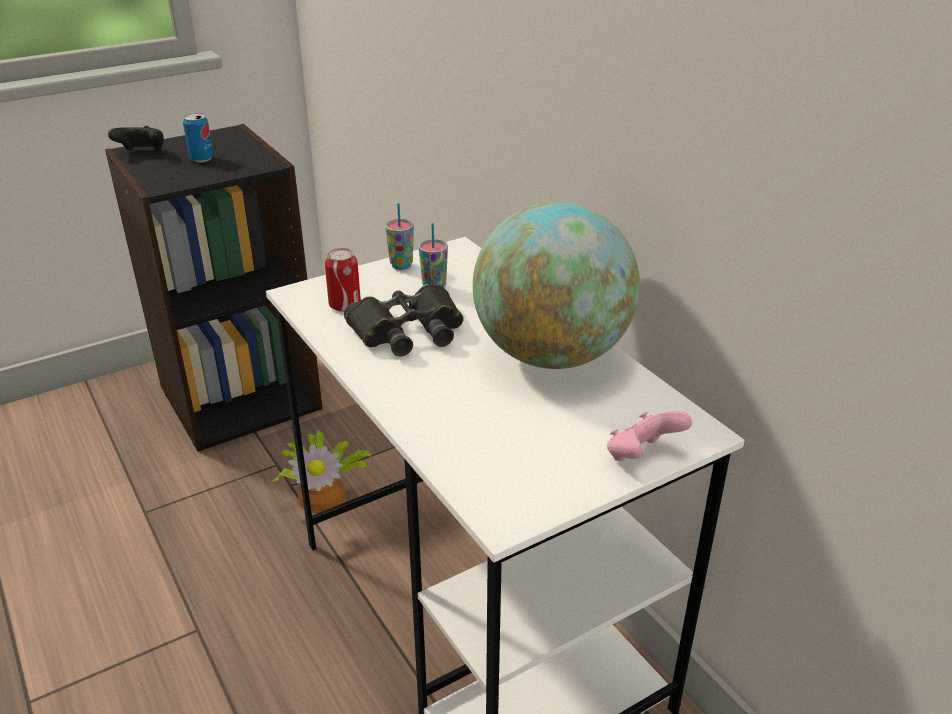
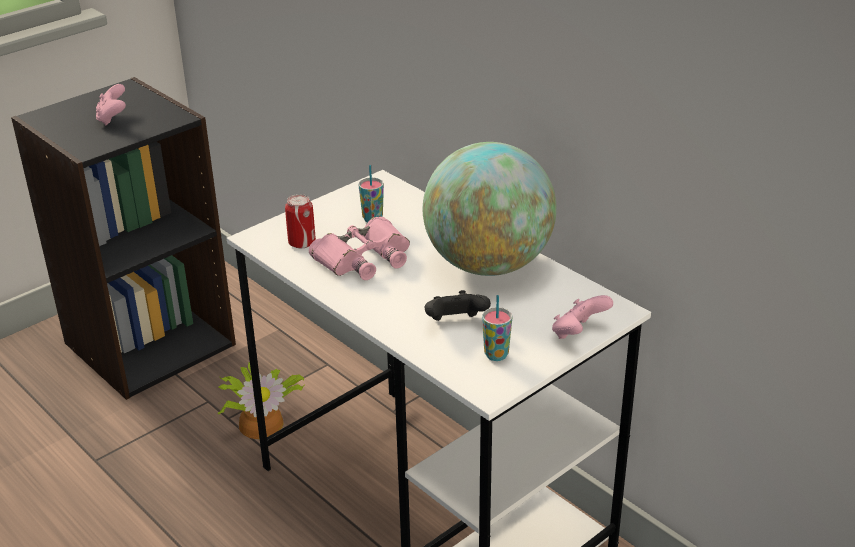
camera: 10 degrees left, 0 degrees up
black game controller [108,126,164,151] -> black game controller moved to [425,290,491,321]
can [183,113,213,163] -> pink game controller [96,84,126,125]
black binoculars [344,284,464,357] -> pink binoculars [309,217,410,280]
cup [385,203,414,270] -> cup moved to [482,295,512,361]

